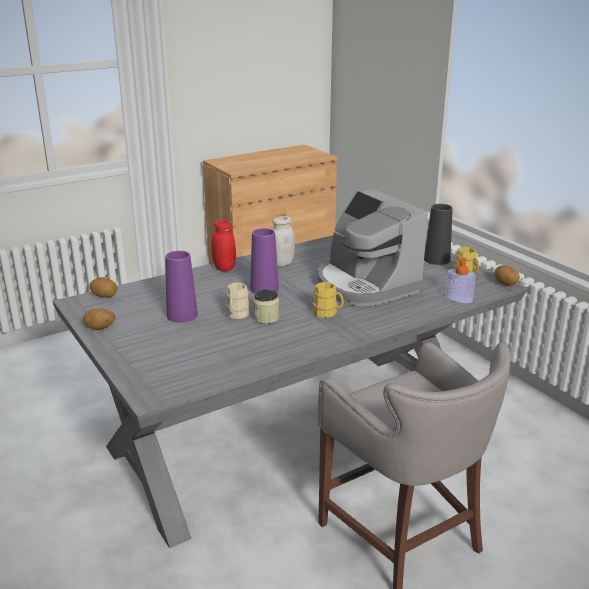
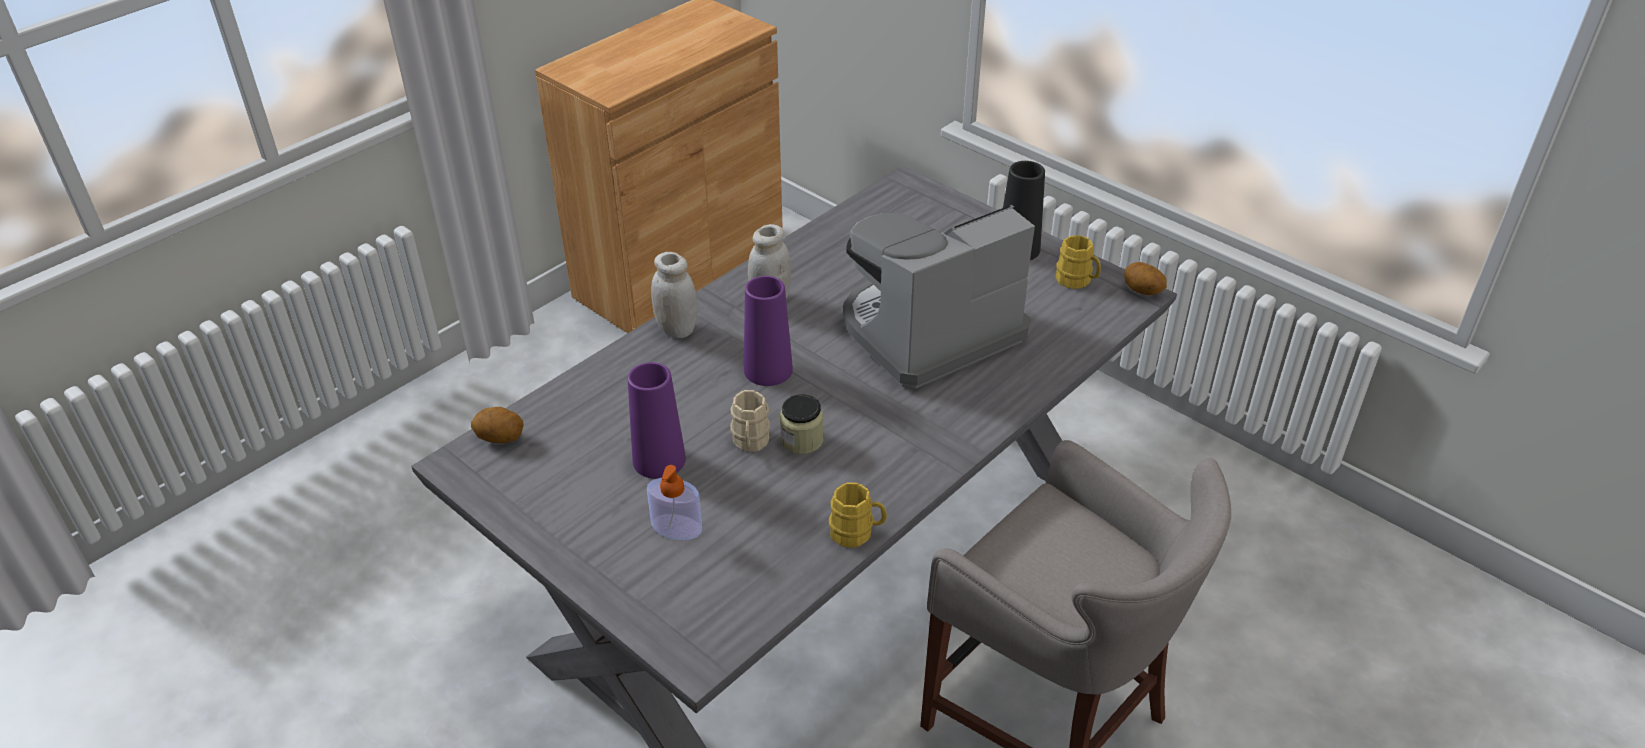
camera: 15 degrees left, 15 degrees up
potato [83,308,116,330] -> none
red jar [211,220,236,271] -> white jar [651,252,697,338]
yellow mug [313,282,344,318] -> yellow mug moved to [829,482,887,548]
coffee machine [317,189,428,306] -> coffee machine turned 105 degrees clockwise [843,205,1035,389]
soap dispenser [445,257,476,303] -> soap dispenser moved to [647,465,702,540]

